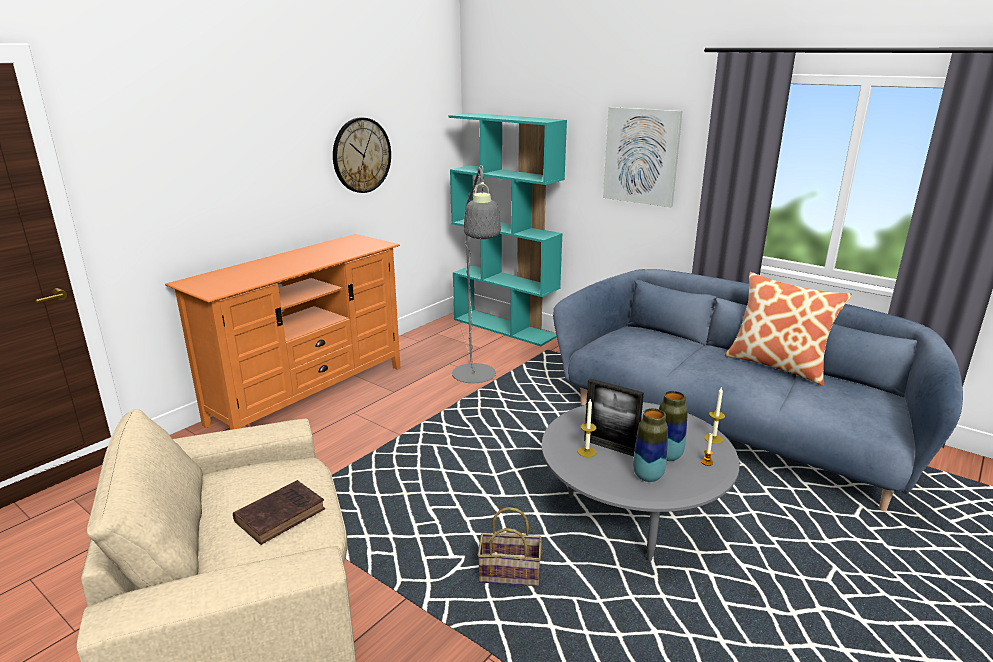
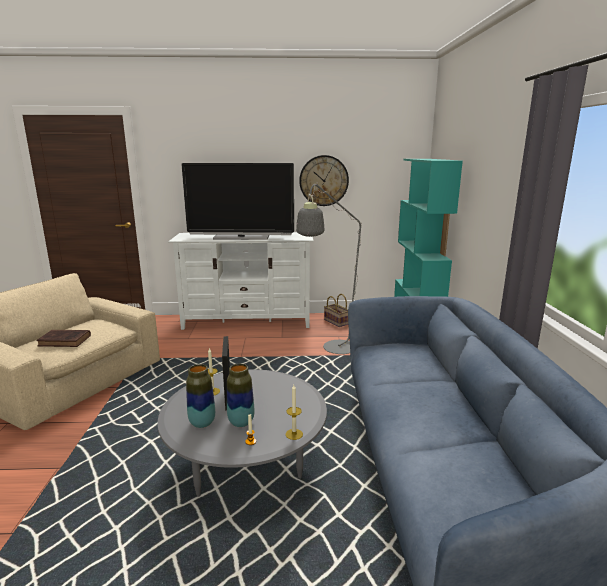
camera: 50 degrees right, 5 degrees down
orange tv stand [165,234,401,430] -> white tv stand [168,232,314,330]
basket [478,507,542,586] -> basket moved to [324,294,348,327]
picture [603,107,683,208] -> none
pillow [725,272,852,386] -> none
none -> television [181,163,294,240]

